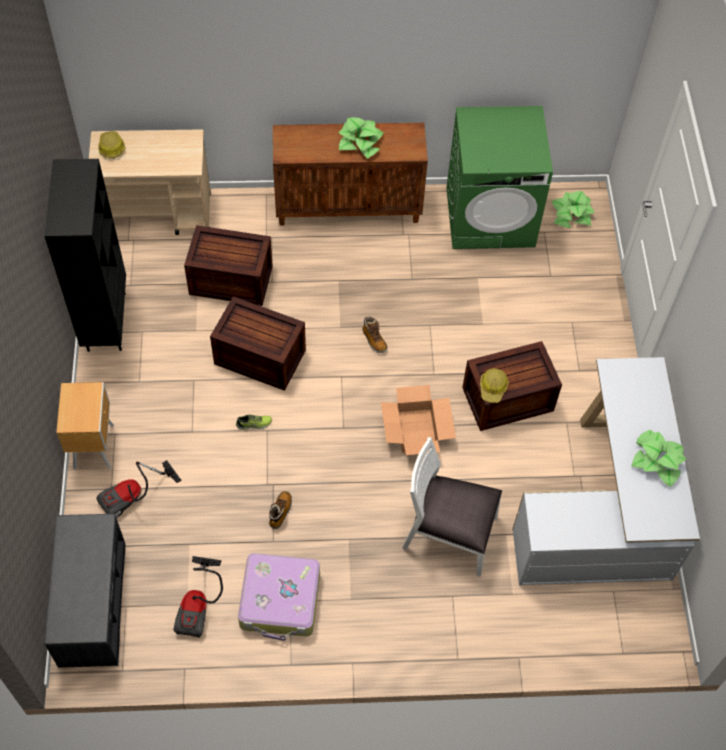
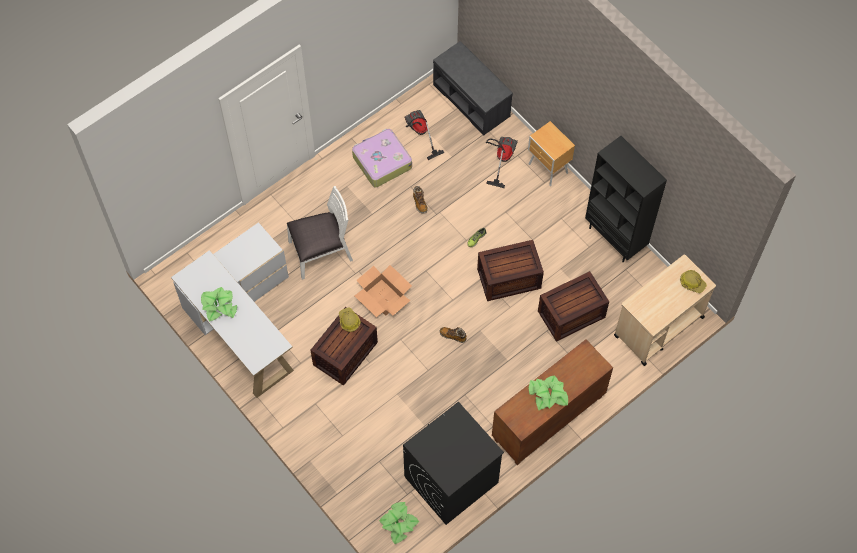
camera: 145 degrees right, 5 degrees up
green washing machine [447,106,553,249] -> black washing machine [403,402,504,525]

